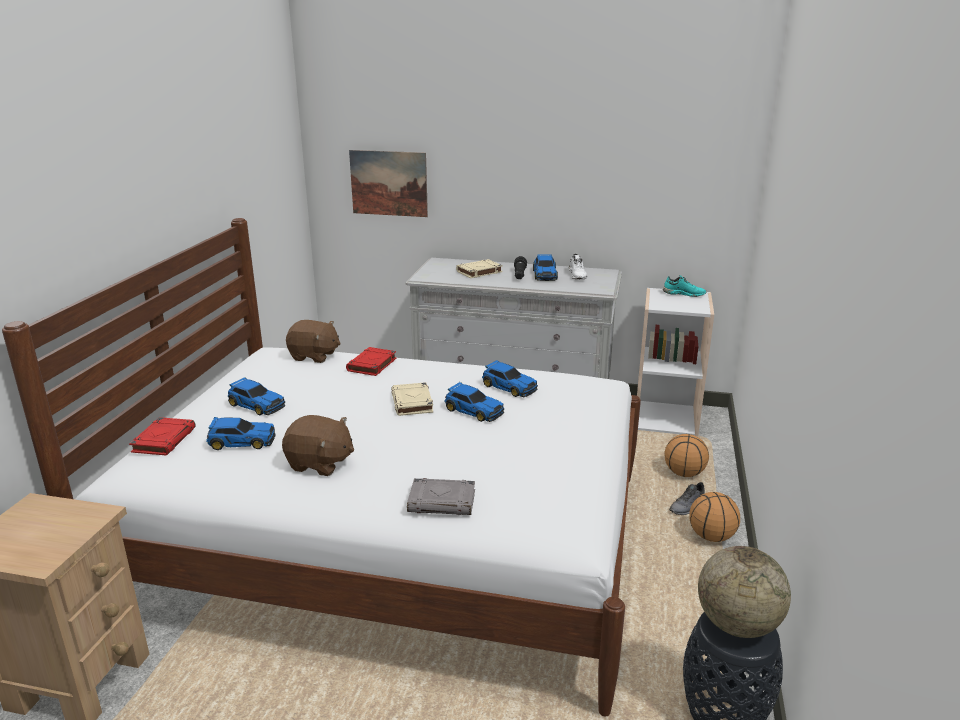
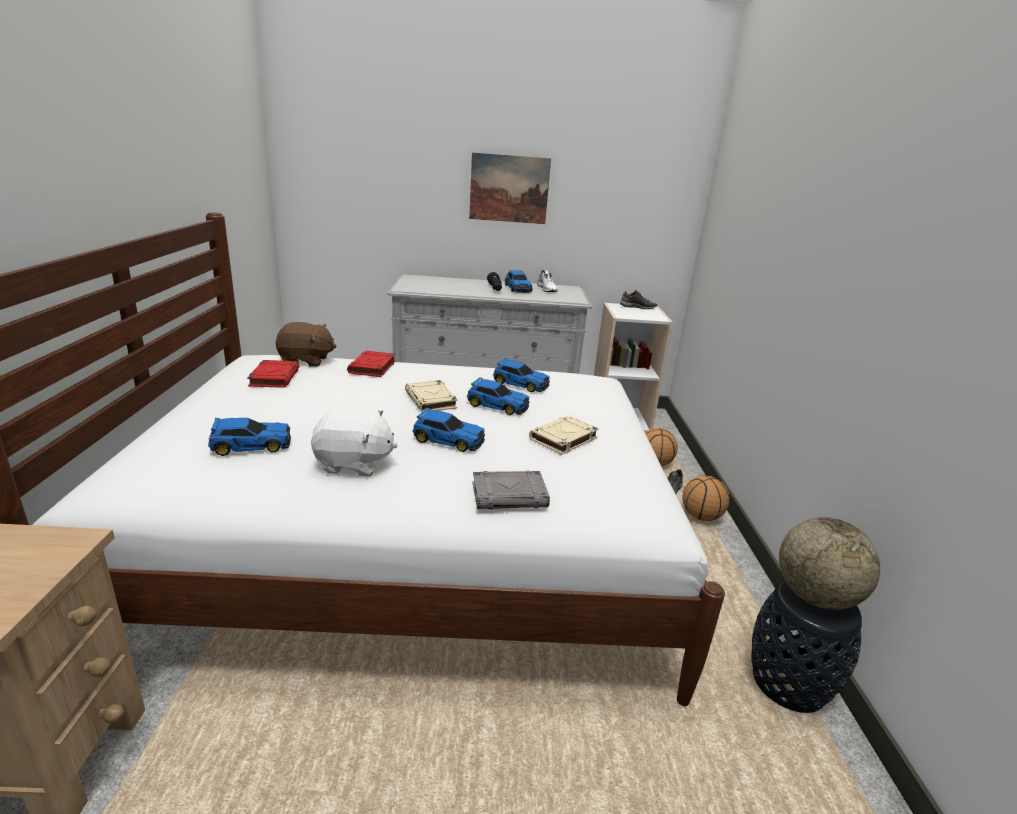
camera: 15 degrees left, 0 degrees up
red book [129,417,196,455] -> red book moved to [247,360,300,388]
toy car [228,377,285,415] -> toy car moved to [412,407,485,452]
brown plush toy [282,415,354,476] -> white plush toy [311,409,398,476]
picture [349,150,428,217] -> picture moved to [469,153,551,224]
beige book [456,259,503,278] -> beige book moved to [529,415,599,455]
turquoise shoe [663,275,707,297] -> grey shoe [620,290,657,309]

